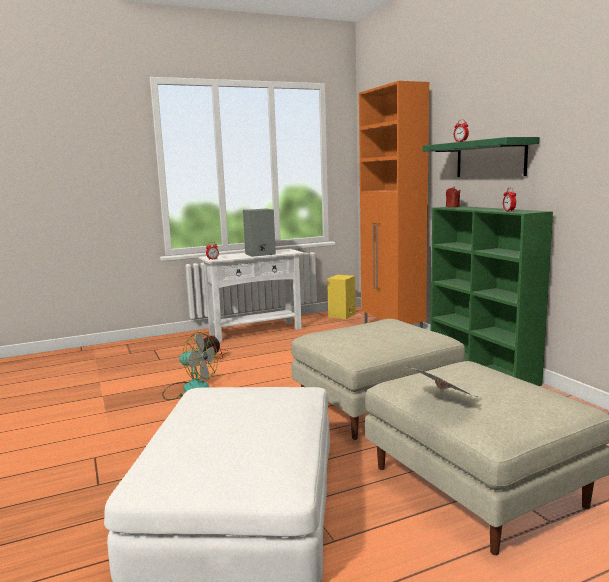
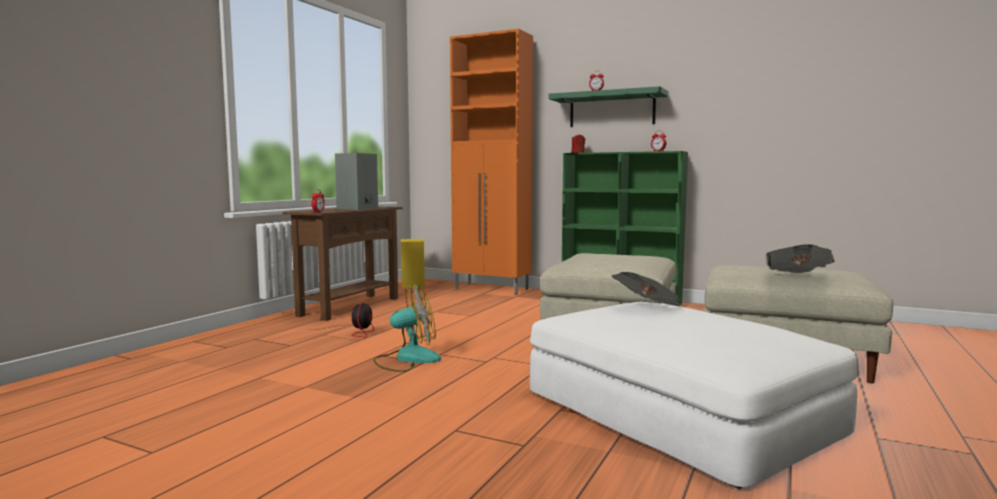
camera: 40 degrees left, 5 degrees down
white console table [198,249,305,342] -> brown console table [283,206,403,321]
none -> newspaper [611,272,682,305]

